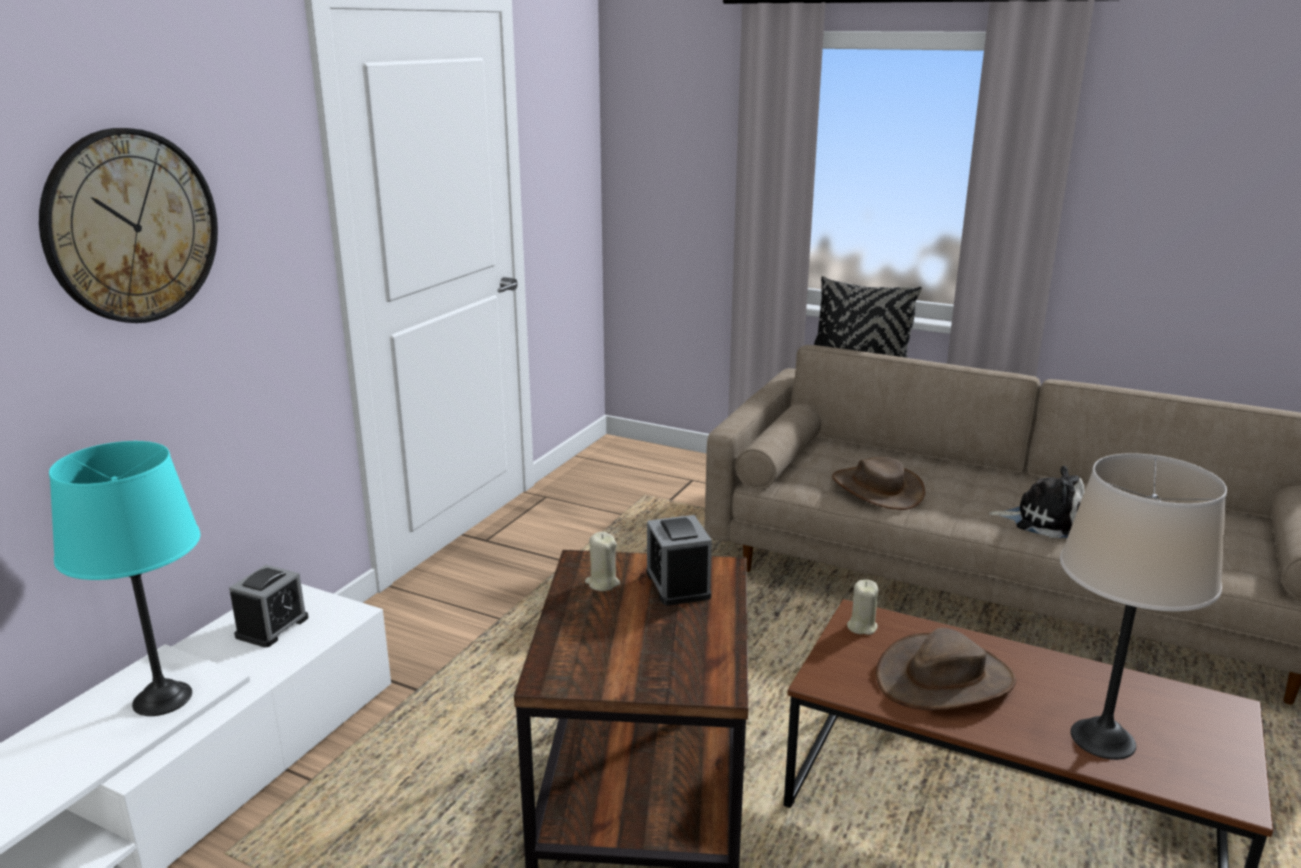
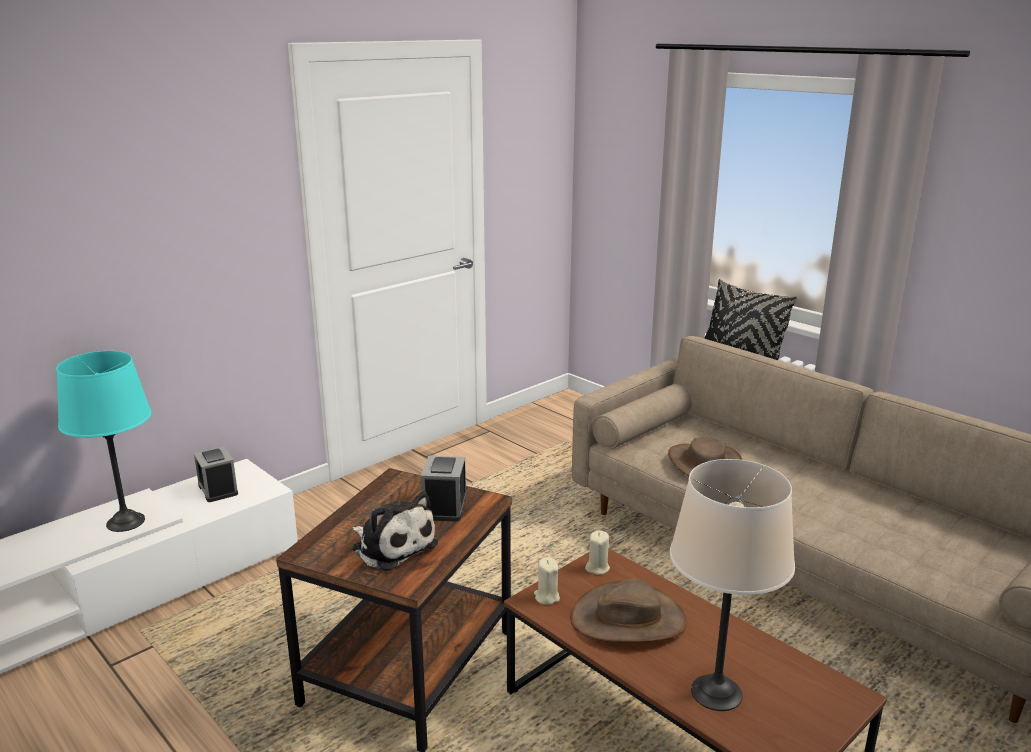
camera: 20 degrees right, 0 degrees up
wall clock [39,128,218,323] -> none
alarm clock [229,565,308,648] -> alarm clock turned 105 degrees clockwise [194,446,238,502]
beige candle [585,532,620,591] -> beige candle moved to [534,557,560,605]
plush toy [989,466,1085,538] -> plush toy moved to [353,491,438,571]

